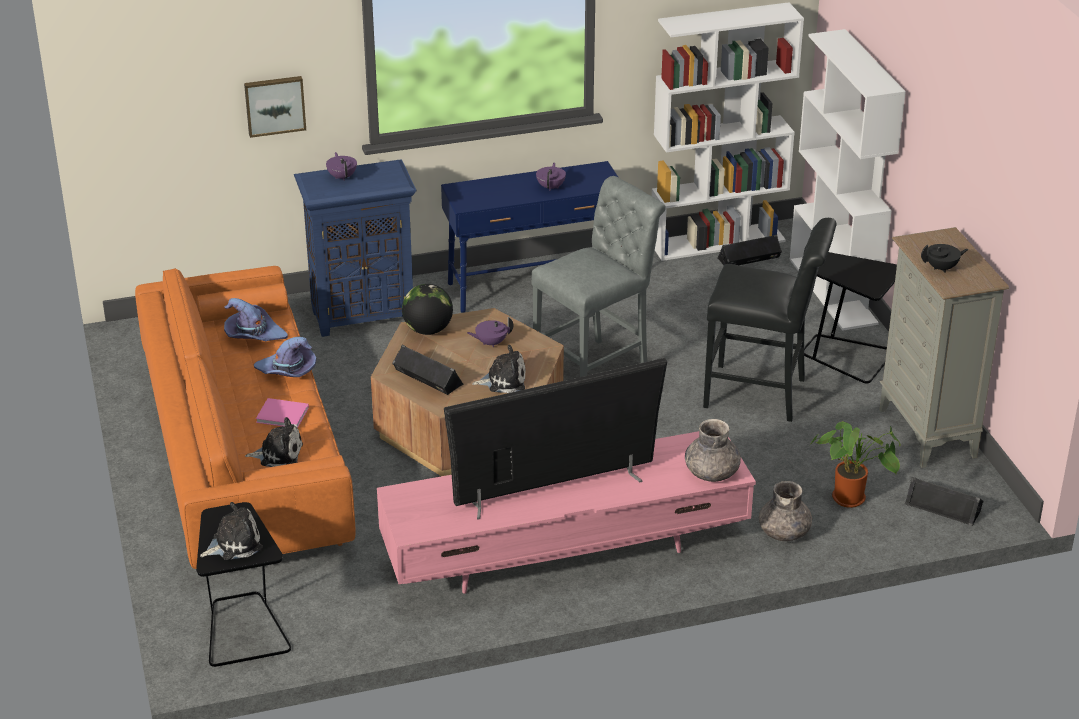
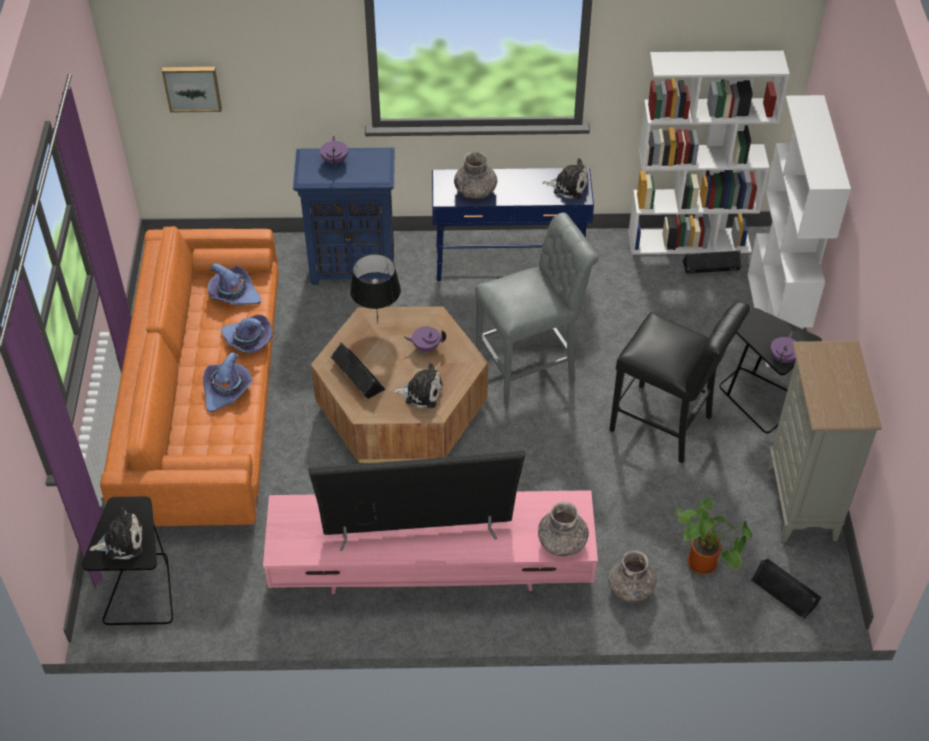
camera: 15 degrees right, 15 degrees up
picture [244,76,306,138] -> picture moved to [162,67,222,112]
plush toy [245,417,303,467] -> plush toy moved to [543,158,589,199]
pink book [256,398,309,428] -> purple hat [203,352,253,412]
globe [402,284,453,335] -> black table lamp [350,254,401,322]
purple teapot [536,163,566,190] -> purple teapot moved to [771,332,796,365]
black teapot [921,244,968,273] -> none
none -> grey vase [454,151,497,199]

